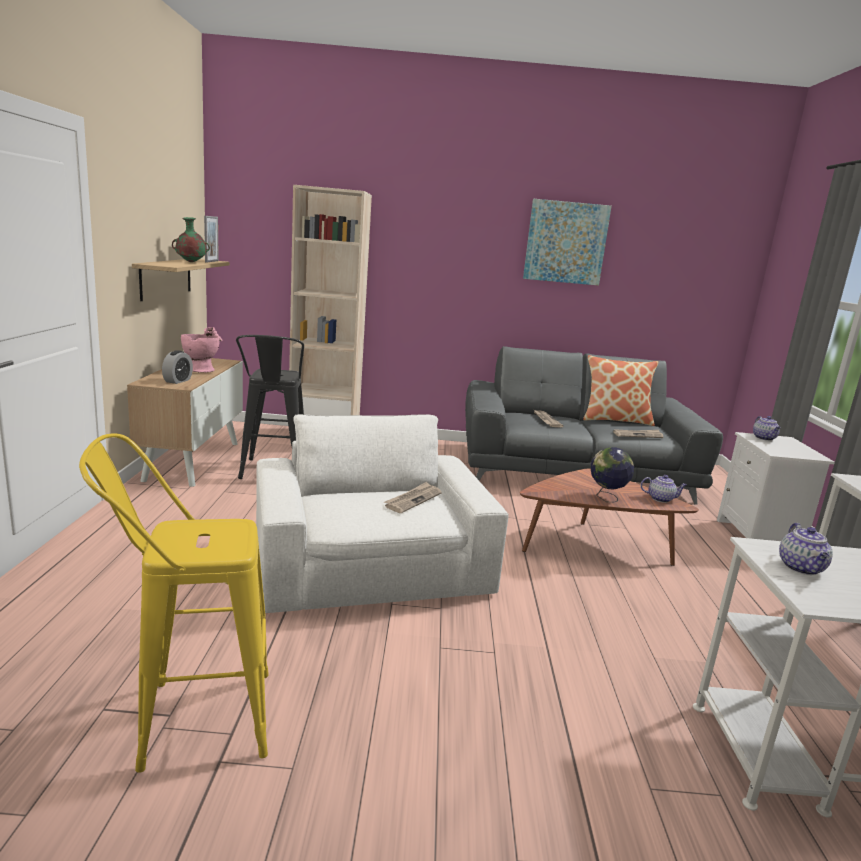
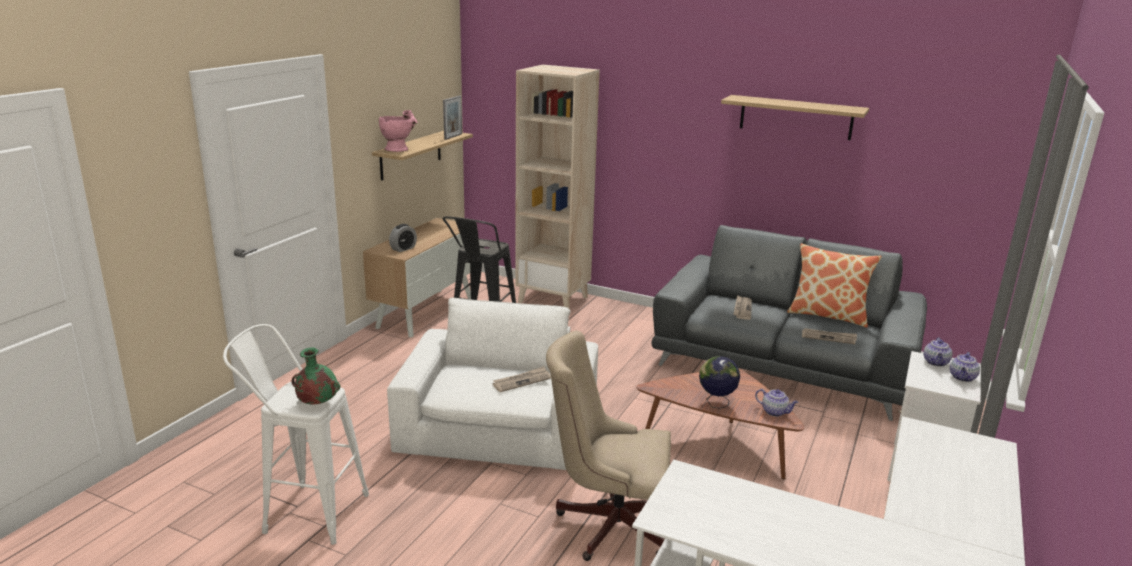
camera: 25 degrees right, 5 degrees up
yellow stool [79,433,269,773] -> white stool [223,324,369,545]
green vase [172,217,210,262] -> green vase moved to [292,347,340,405]
pink vase [181,327,223,373] -> pink vase moved to [379,110,417,152]
picture [523,199,612,286] -> shelf [721,95,869,140]
teapot [779,523,833,575] -> teapot moved to [950,352,980,382]
none -> beige office chair [546,331,671,561]

